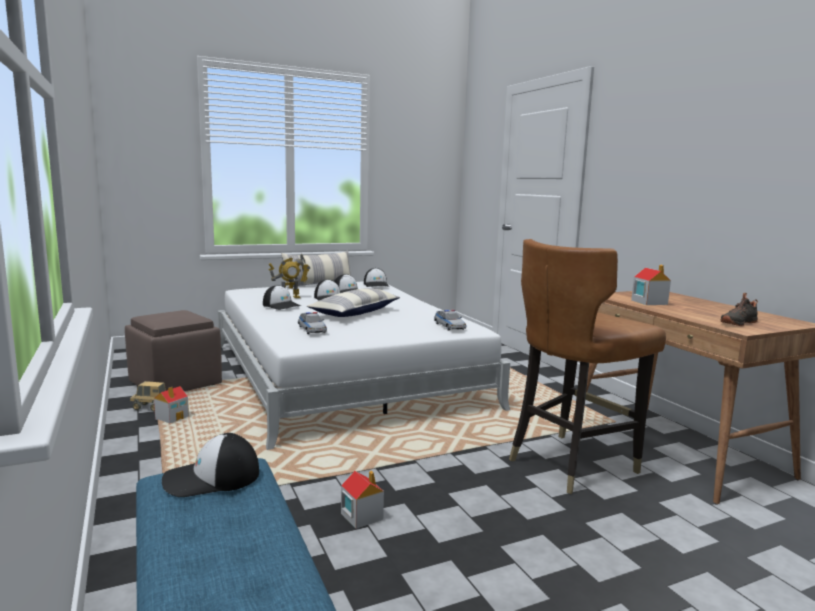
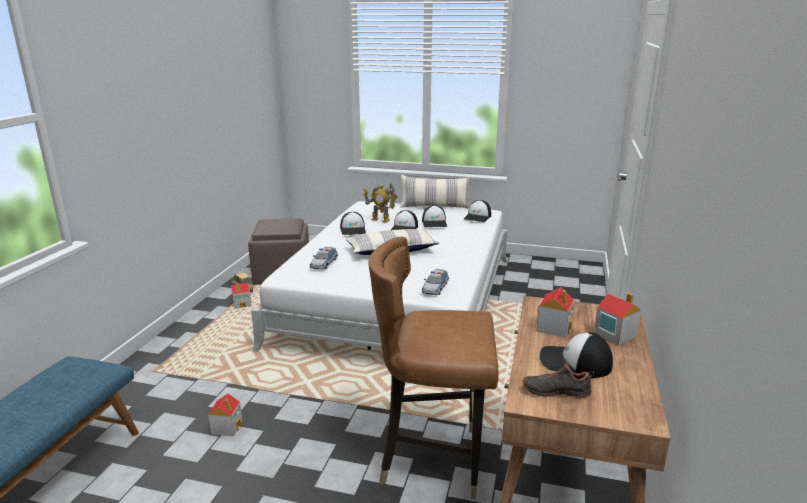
camera: 40 degrees right, 10 degrees up
cap [162,433,259,497] -> cap moved to [540,332,613,378]
none -> toy house [594,292,641,345]

